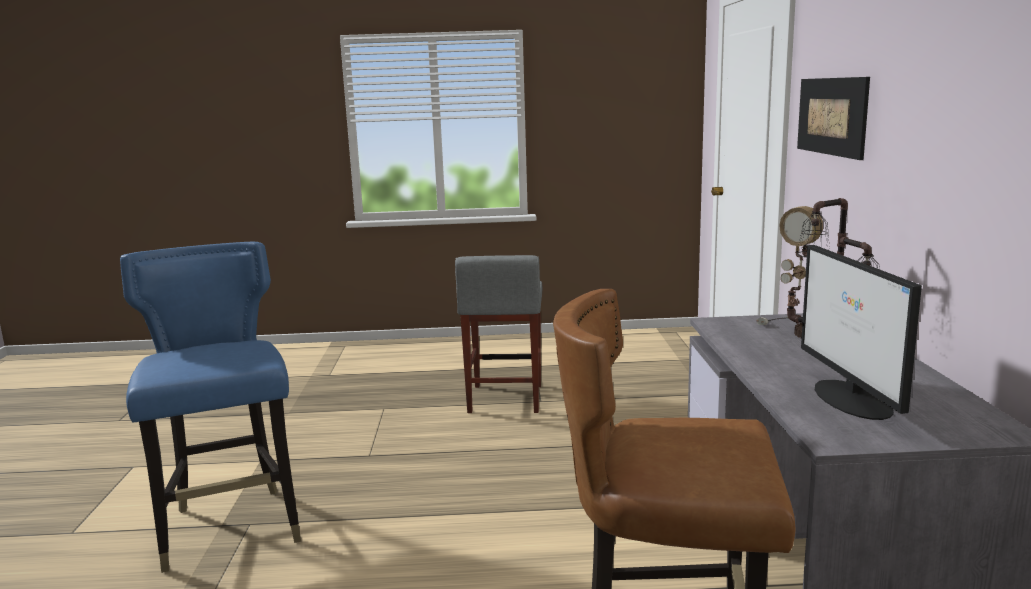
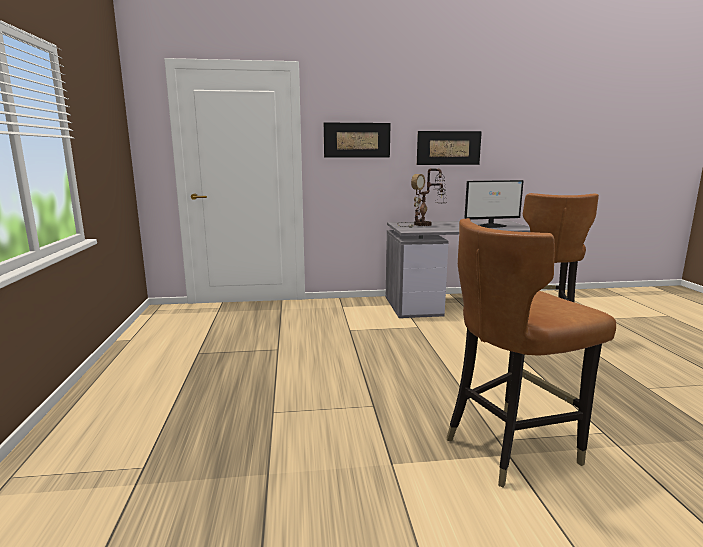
camera: 95 degrees left, 0 degrees up
blue chair [120,242,301,573] -> brown chair [446,218,616,488]
grey stool [455,255,542,413] -> none
none -> picture [417,131,482,165]

